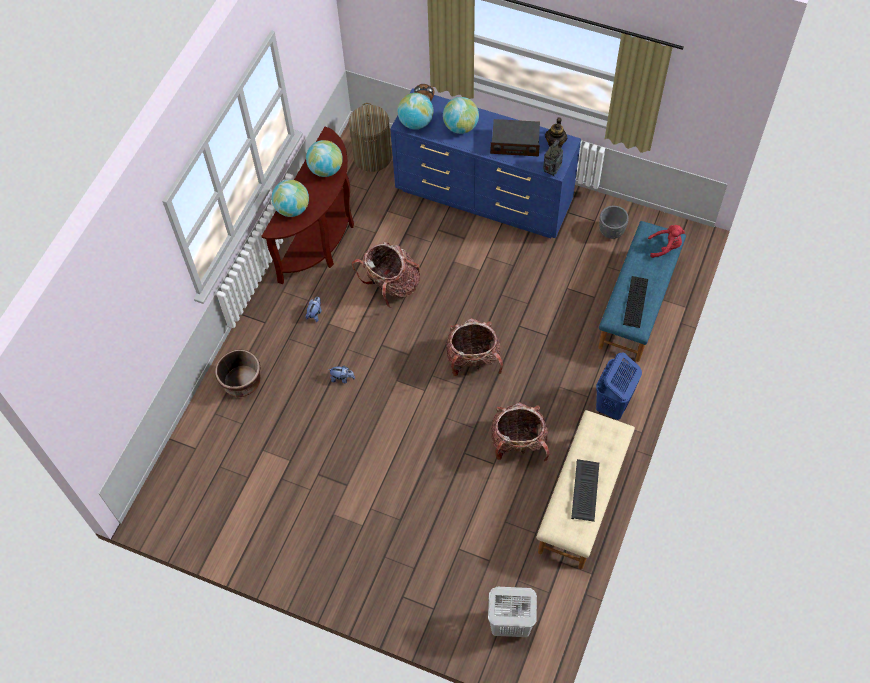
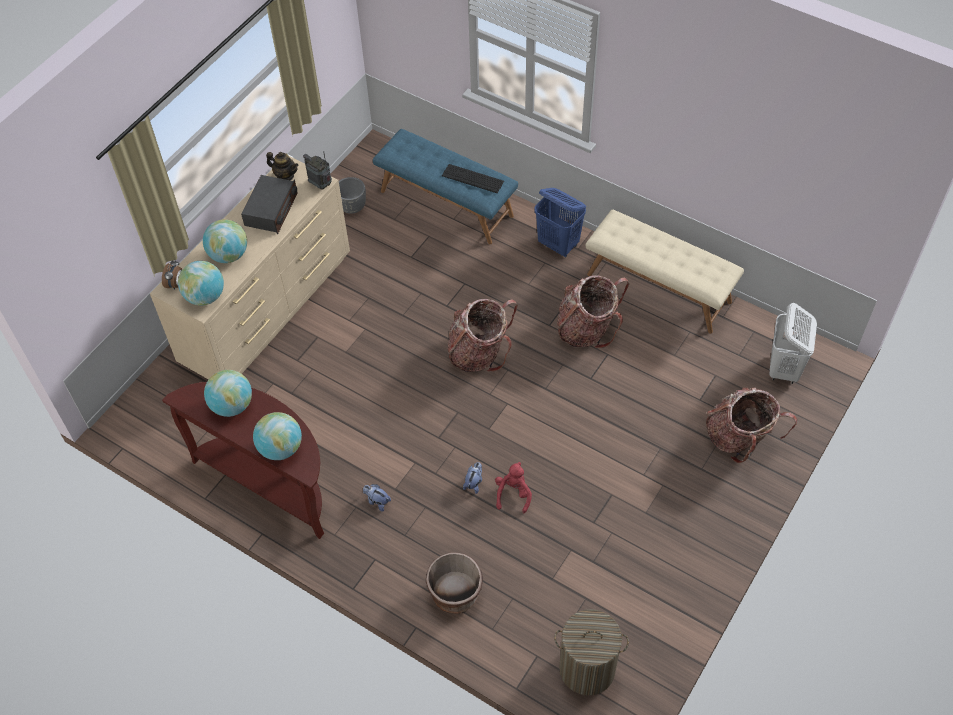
camera: 80 degrees left, 5 degrees down
laundry basket [349,103,392,172] -> laundry basket moved to [554,609,629,695]
backpack [352,242,420,308] -> backpack moved to [706,388,797,463]
blue dresser [390,88,581,238] -> beige dresser [150,156,350,380]
keyboard [571,459,599,522] -> none
red plush toy [648,225,685,258] -> red plush toy moved to [495,462,532,513]

